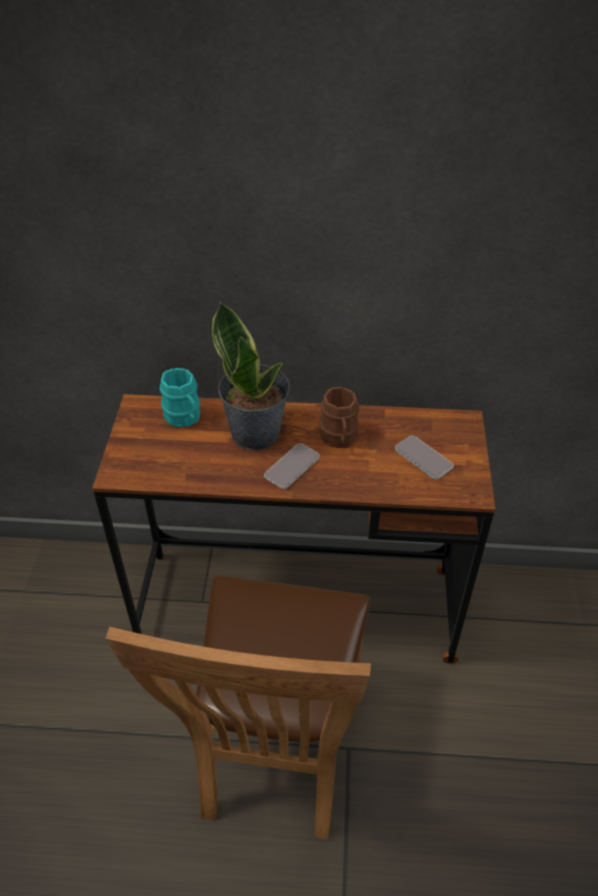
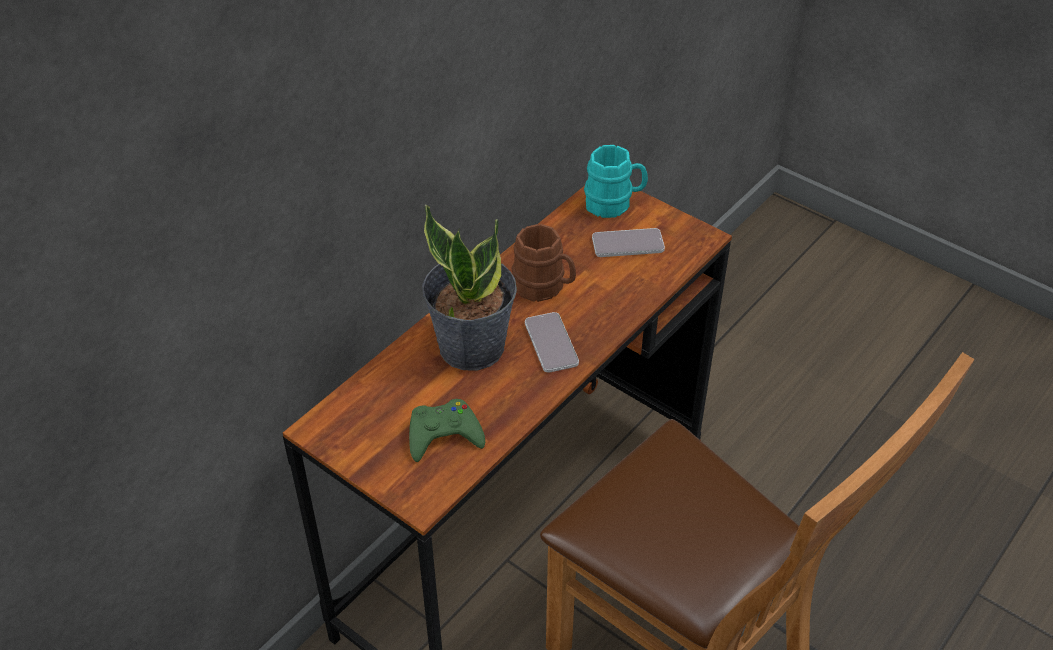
camera: 55 degrees left, 0 degrees up
turquoise mug [160,368,200,427] -> turquoise mug moved to [584,145,648,218]
none -> green game controller [409,399,485,462]

